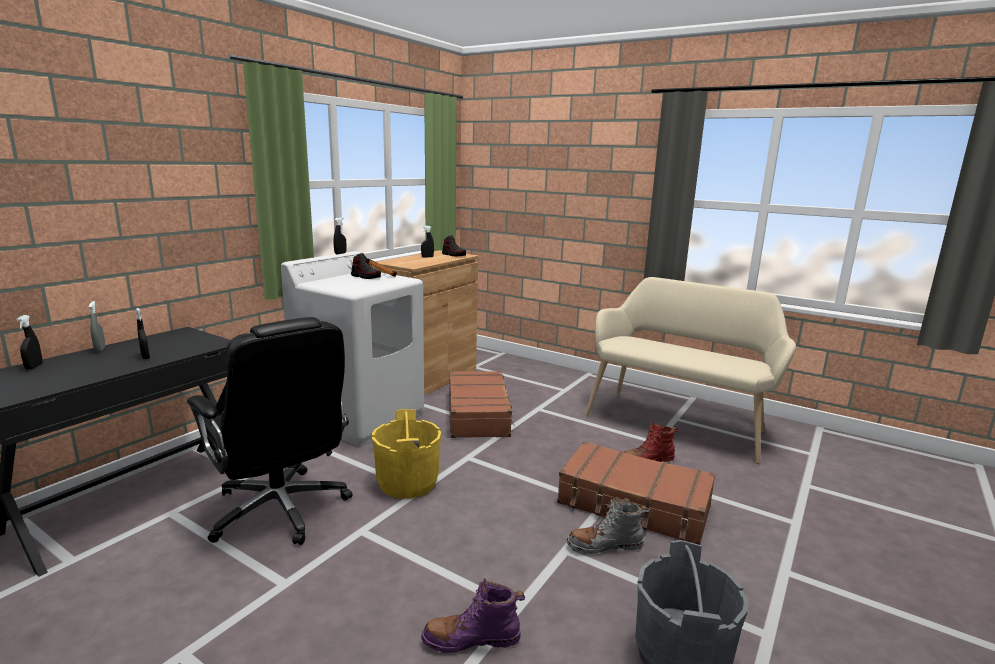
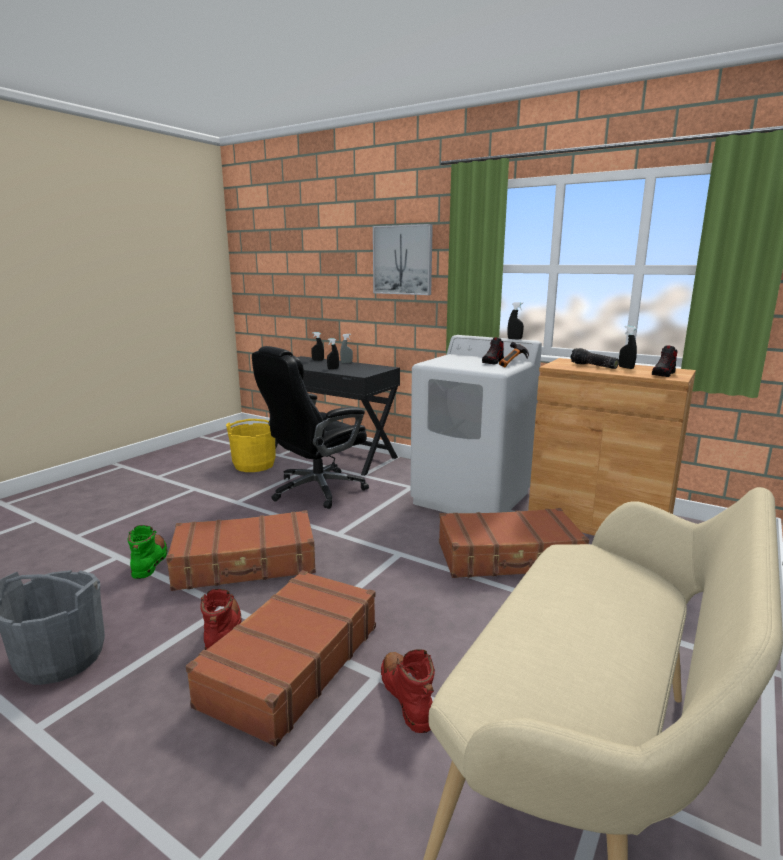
camera: 90 degrees right, 0 degrees up
yellow bucket [372,409,441,499] -> yellow bucket moved to [226,419,276,472]
purple boot [421,578,525,653] -> green boot [127,525,168,579]
grey boot [566,496,649,554] -> red boot [200,589,241,650]
none -> brown suitcase [166,510,316,591]
none -> picture [373,224,433,295]
none -> flashlight [571,348,619,369]

